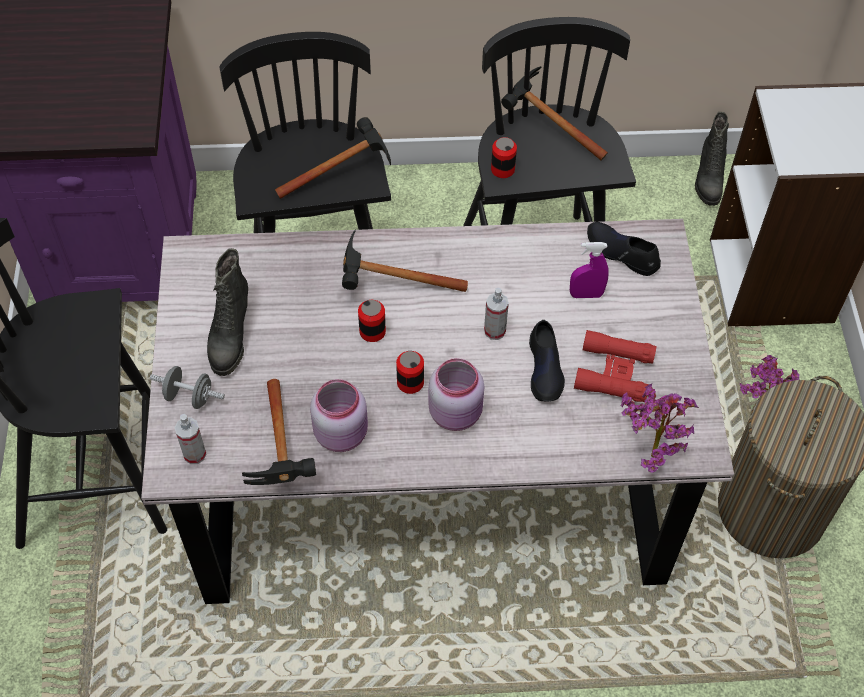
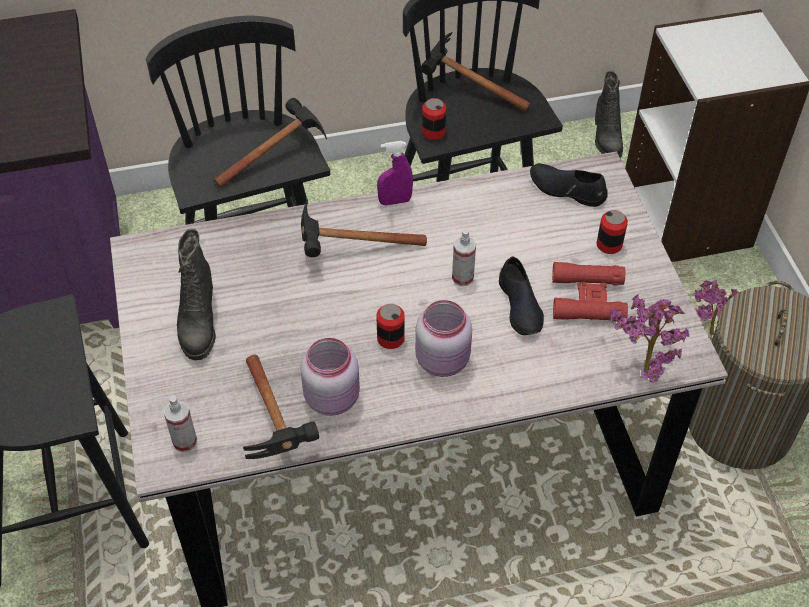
camera: 10 degrees left, 5 degrees down
grey dumbbell [150,366,225,409] -> none
can [358,300,386,342] -> can moved to [597,210,628,254]
purple spray bottle [570,242,609,298] -> purple spray bottle moved to [377,141,413,206]

